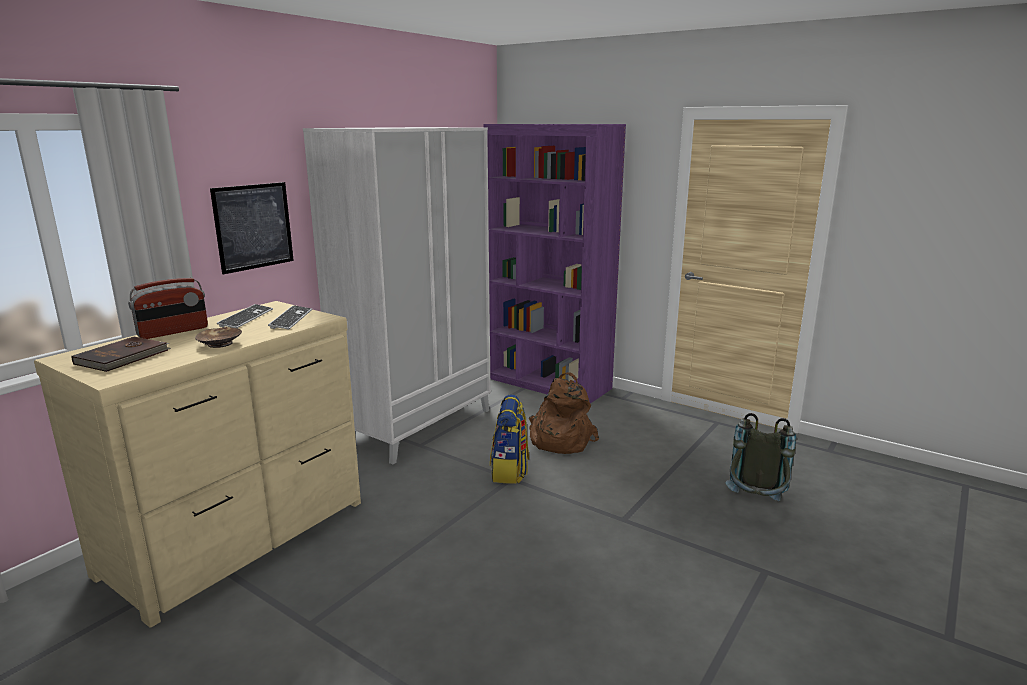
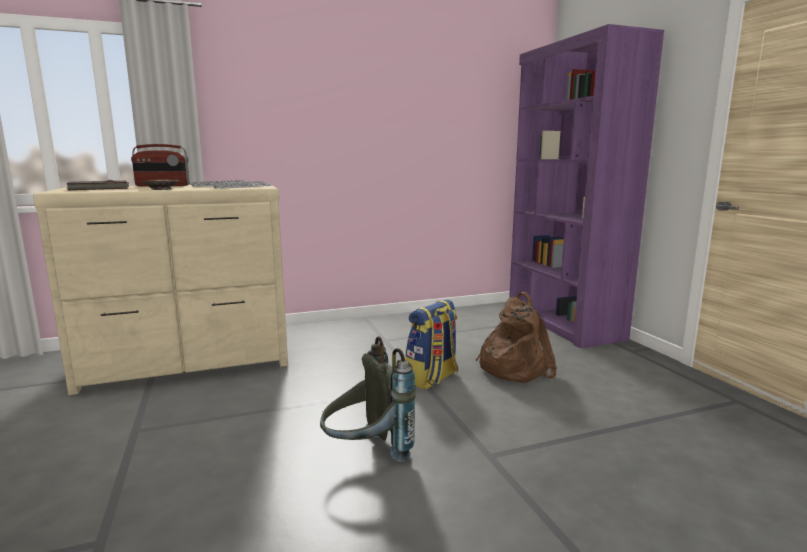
camera: 35 degrees right, 5 degrees down
picture [210,182,294,274] -> none
white wardrobe [303,127,491,465] -> none
grey backpack [726,413,796,501] -> grey backpack moved to [320,336,416,462]

